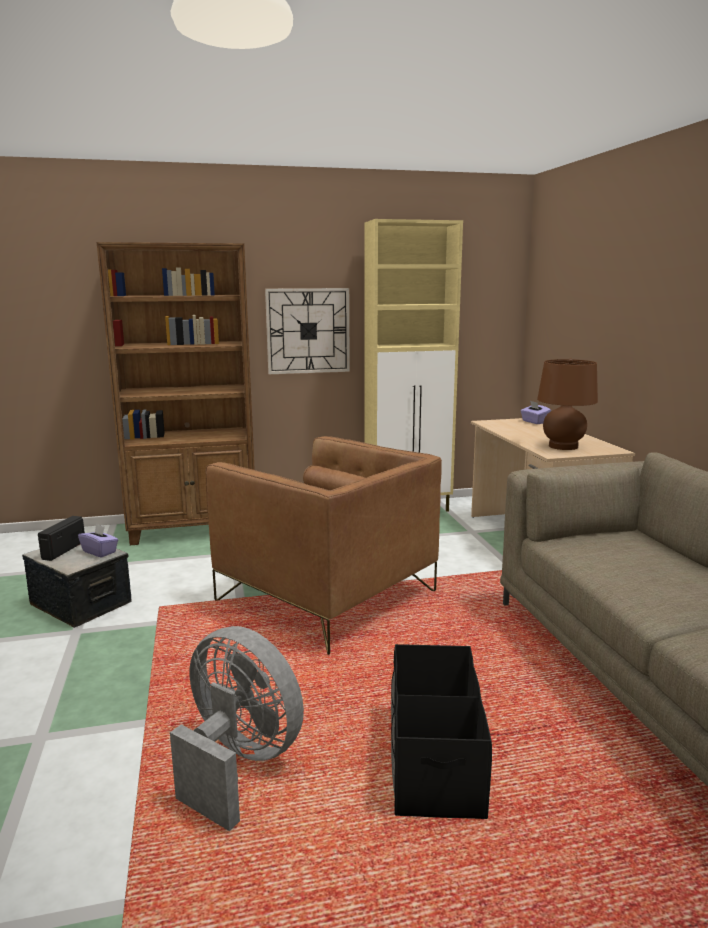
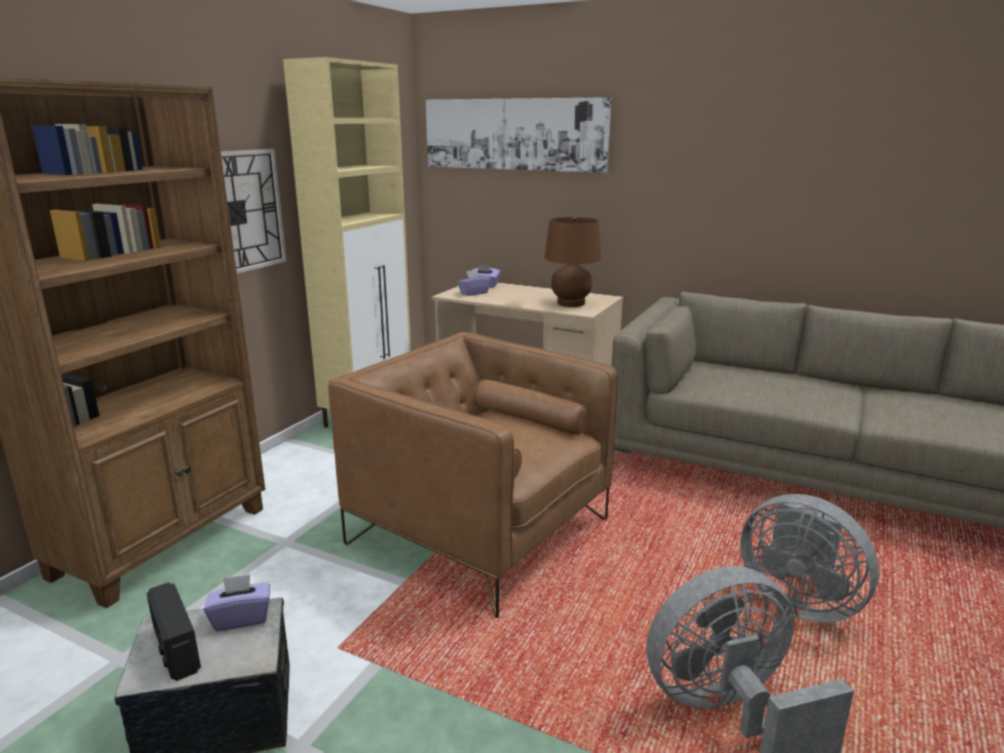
camera: 50 degrees left, 5 degrees up
brown armchair [206,436,442,655] -> brown armchair turned 135 degrees counterclockwise [328,332,618,618]
black storage box [391,644,492,819] -> grey fan [740,494,879,623]
none -> picture [426,97,611,173]
none -> purple tissue box [457,270,491,296]

